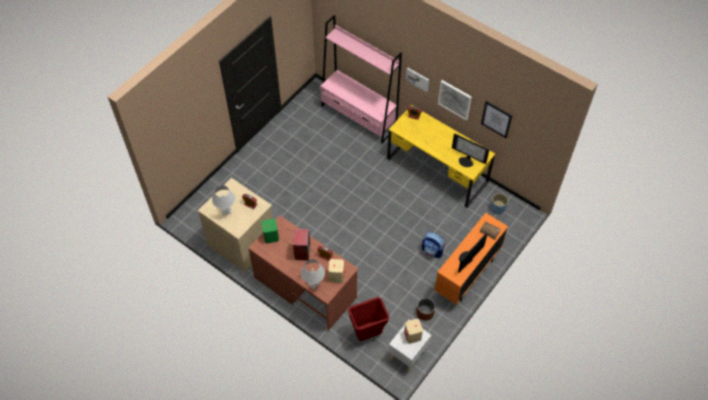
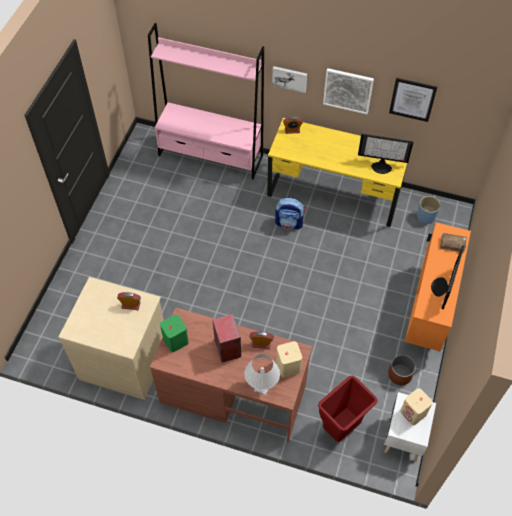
camera: 20 degrees left, 0 degrees up
white table lamp [212,185,235,215] -> none
backpack [422,232,445,258] -> backpack moved to [275,198,305,229]

